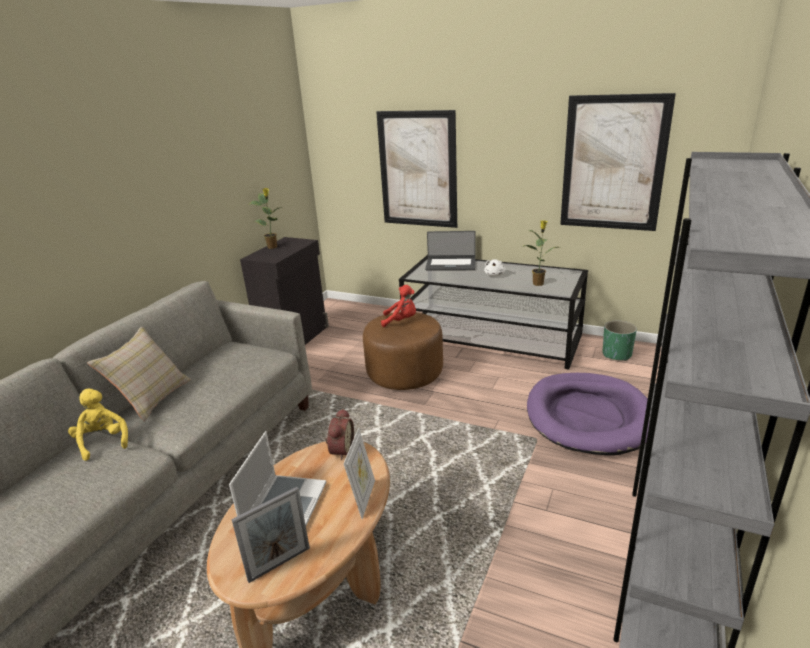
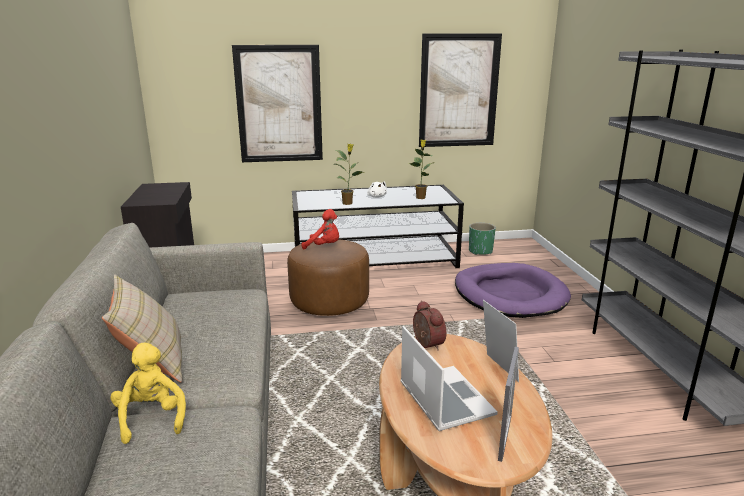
camera: 35 degrees left, 5 degrees down
yellow plush toy [68,388,128,461] -> yellow plush toy turned 45 degrees clockwise [110,343,186,444]
potted plant [249,188,279,249] -> potted plant moved to [334,144,366,205]
red plush toy [381,285,416,327] -> red plush toy turned 45 degrees clockwise [302,209,339,250]
laptop [425,231,476,270] -> none

